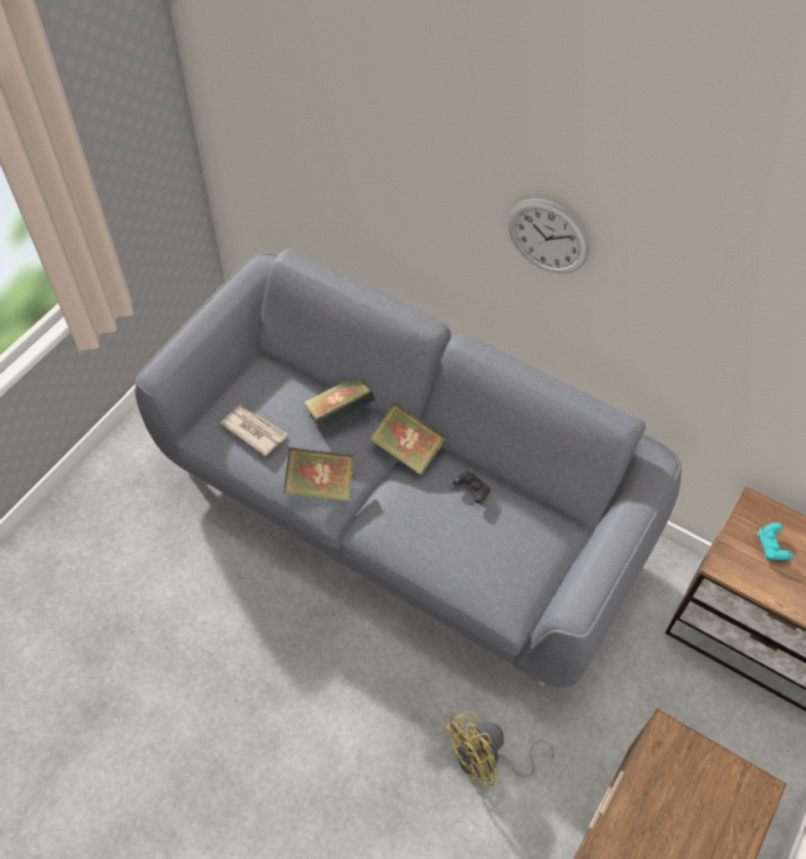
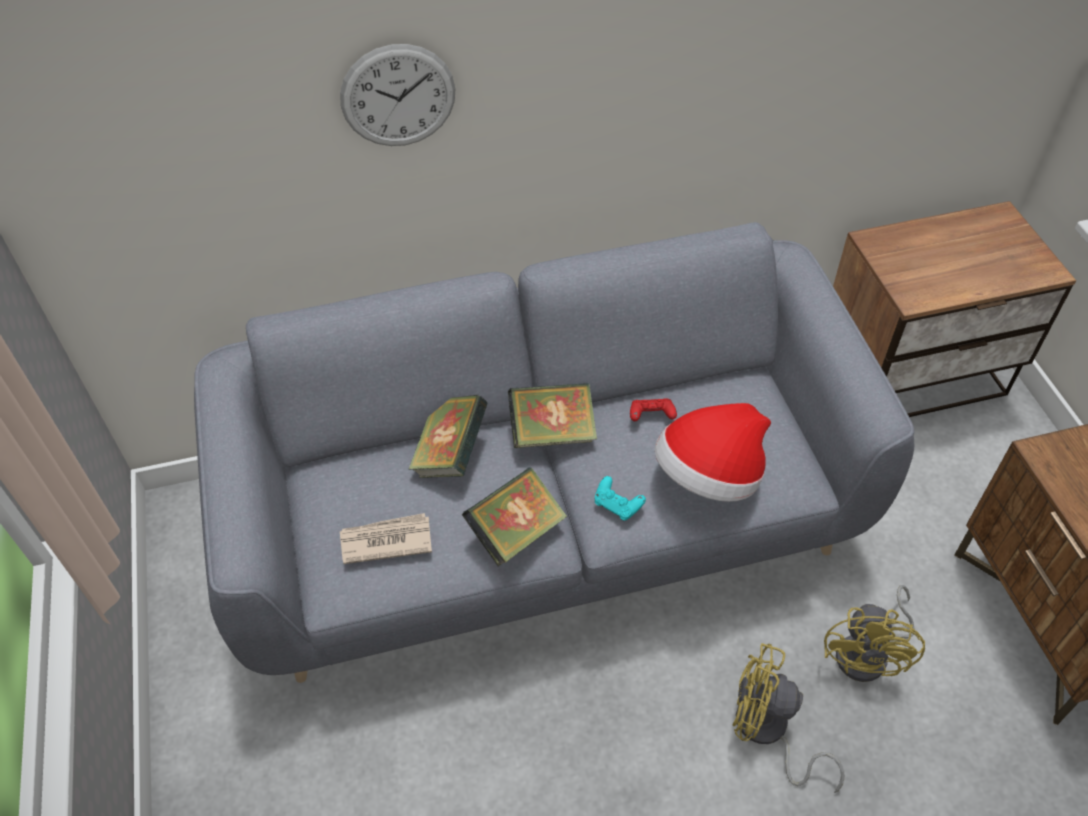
camera: 45 degrees left, 5 degrees down
black game controller [453,471,490,503] -> red game controller [630,398,677,421]
wall clock [508,199,589,274] -> wall clock moved to [340,44,455,146]
turquoise game controller [757,523,793,560] -> turquoise game controller moved to [595,476,646,521]
none -> hat [655,403,771,502]
none -> yellow fan [732,643,845,793]

